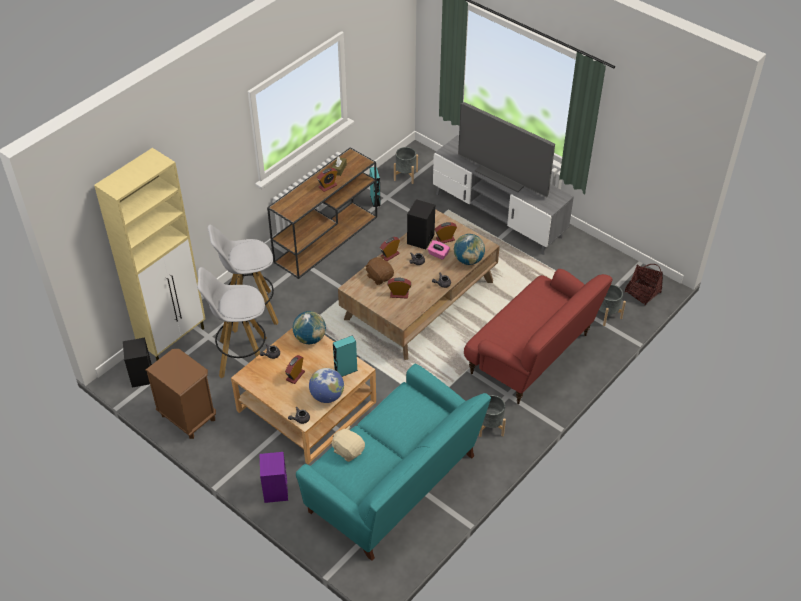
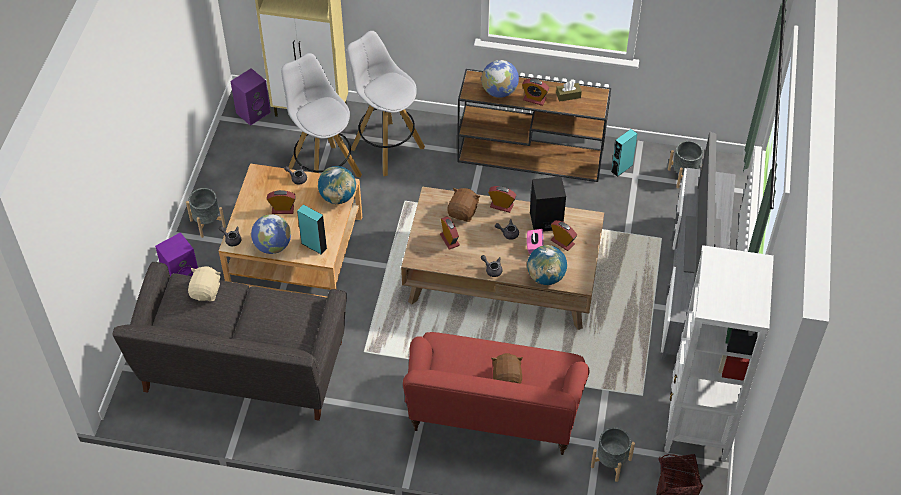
camera: 60 degrees right, 5 degrees up
black speaker [123,338,152,387] -> purple speaker [230,68,271,126]
brown nightstand [146,349,216,439] -> none
turquoise sofa [296,364,491,561] -> grey sofa [112,262,347,421]
grey planter [479,395,506,437] -> grey planter moved to [186,188,226,238]
none -> globe [481,60,519,98]
none -> brown plush toy [491,353,523,384]
none -> white bookcase [664,245,774,462]

